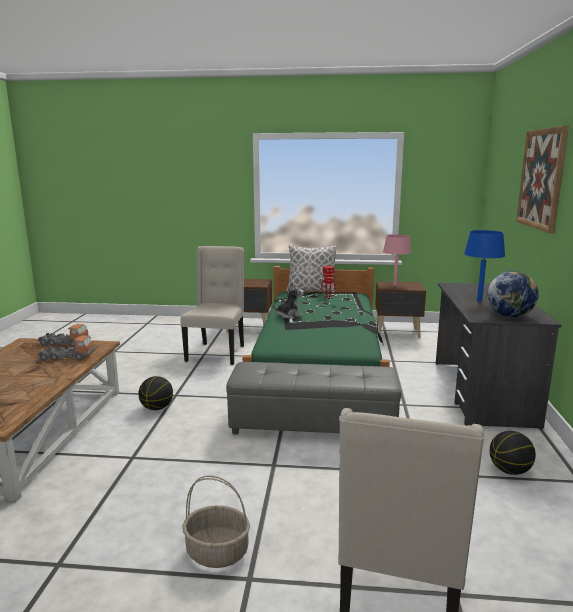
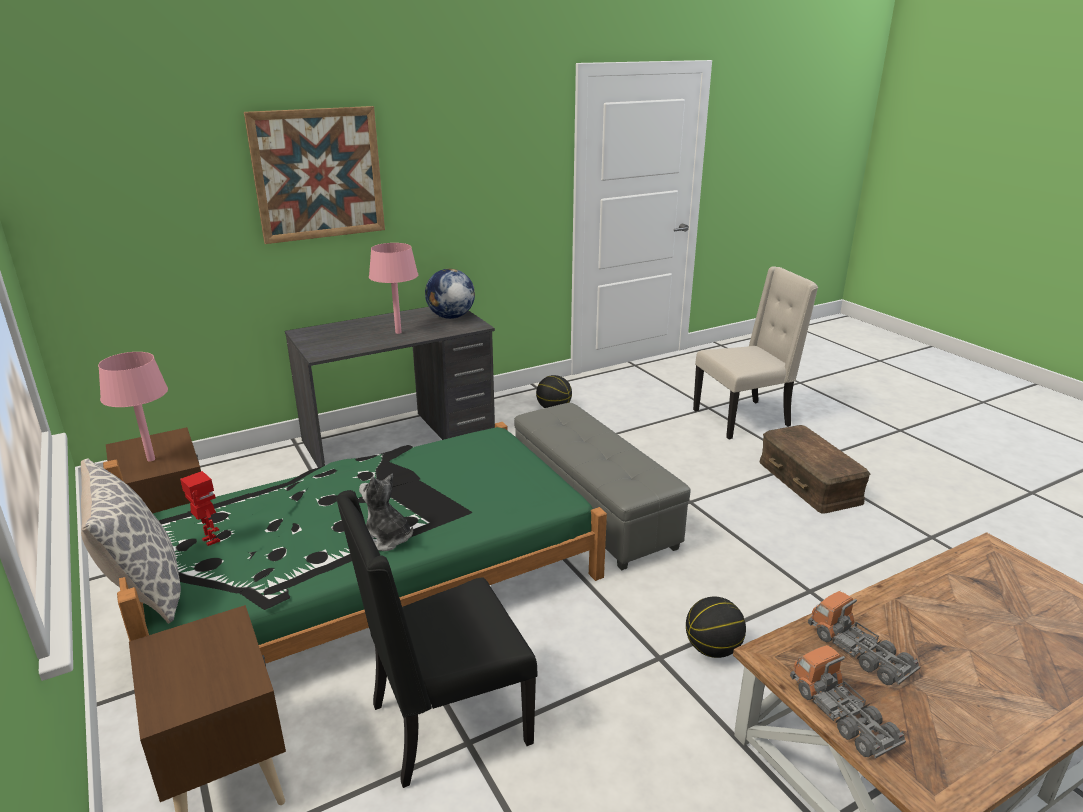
camera: 125 degrees left, 10 degrees up
beige chair [180,246,244,365] -> black chair [336,490,538,788]
basket [182,475,250,568] -> brown storage box [760,425,871,514]
blue table lamp [464,230,505,301] -> pink table lamp [369,243,418,334]

